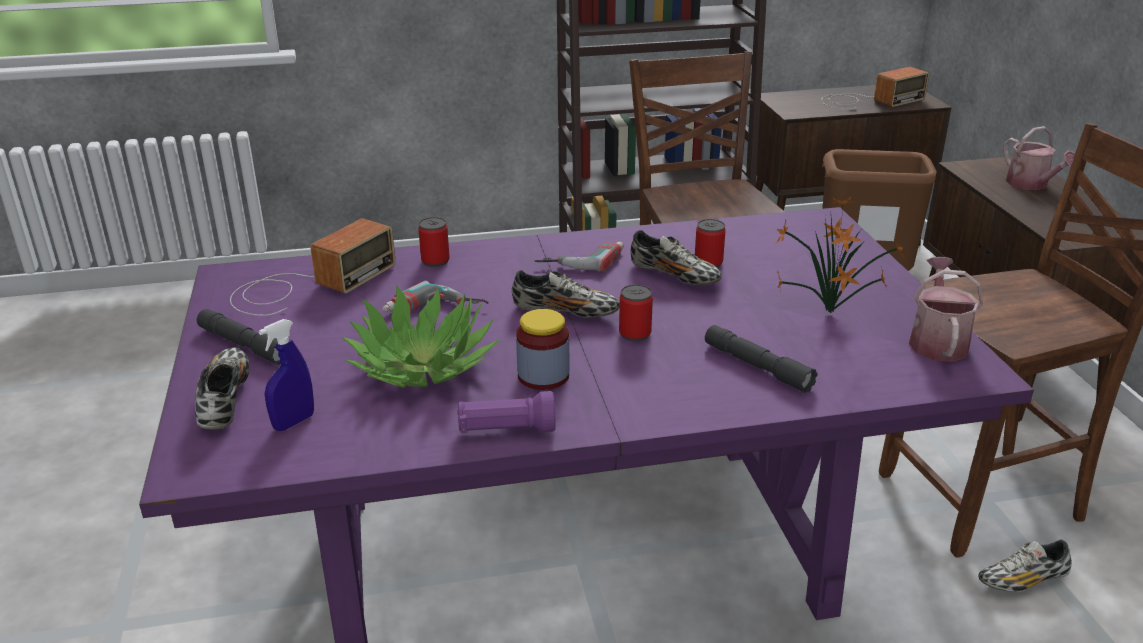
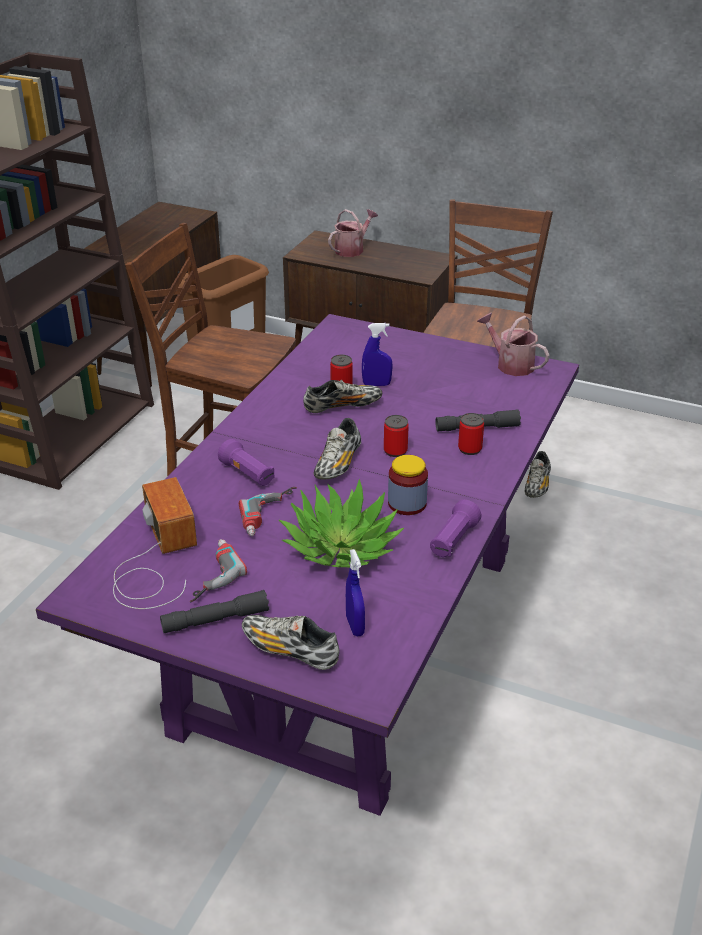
camera: 55 degrees left, 5 degrees up
can [418,217,450,267] -> can moved to [458,413,484,455]
shoe [512,270,620,318] -> shoe turned 150 degrees clockwise [314,418,361,480]
power drill [535,241,624,273] -> power drill moved to [190,539,247,603]
potted plant [775,197,907,313] -> none
radio [821,67,929,110] -> none
watering can [1003,126,1075,190] -> watering can turned 60 degrees counterclockwise [328,209,378,257]
none -> purple flashlight [218,439,274,486]
none -> blue spray bottle [362,323,393,386]

